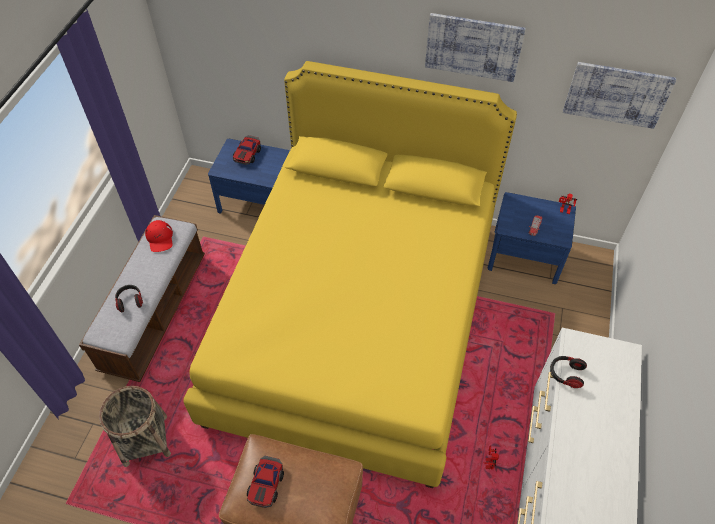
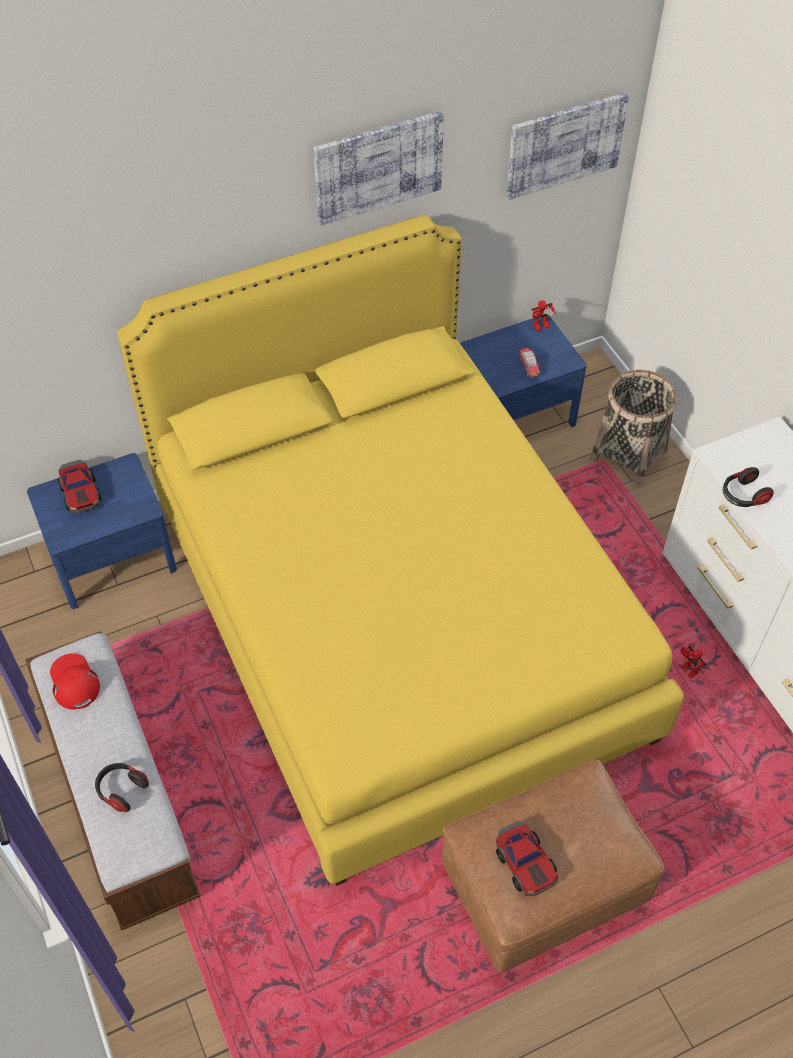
camera: 40 degrees left, 0 degrees up
basket [99,386,171,467] -> basket moved to [590,370,677,485]
red cap [145,220,173,252] -> red cap turned 150 degrees counterclockwise [50,653,100,710]

